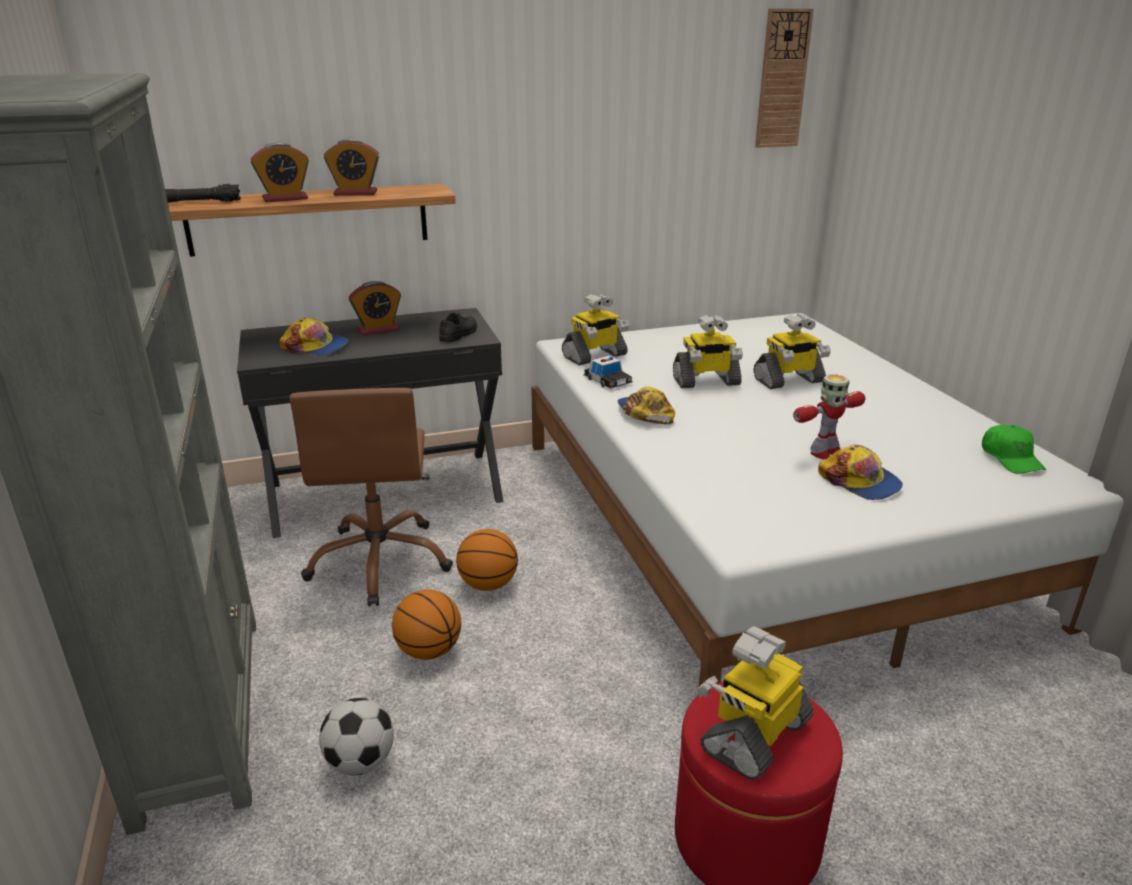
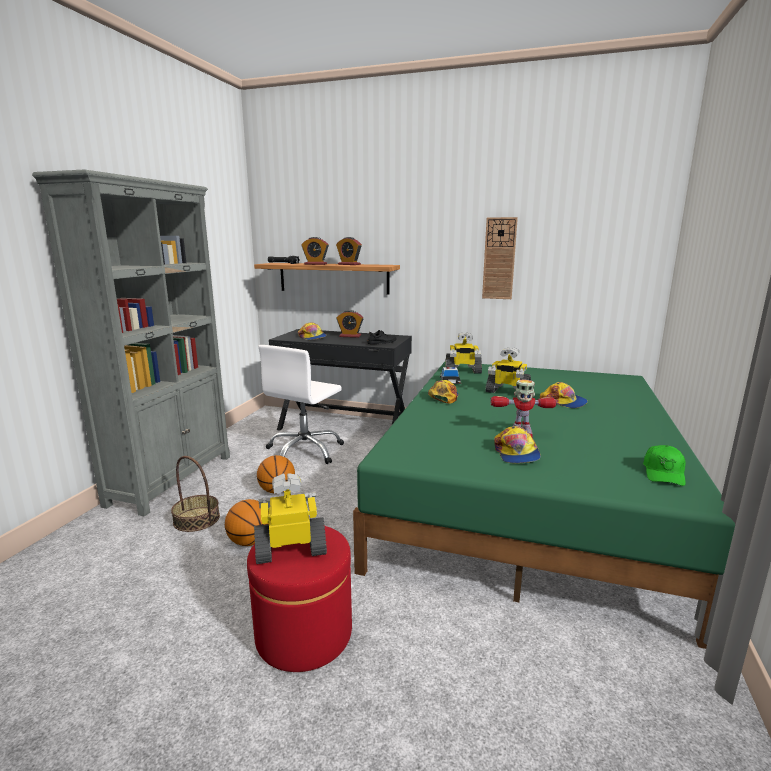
camera: 35 degrees right, 10 degrees down
brown office chair [289,388,453,606] -> white office chair [259,345,344,464]
football [319,698,394,775] -> basket [171,456,220,532]
basketball [456,529,518,591] -> basketball moved to [225,499,269,546]
white bed [531,313,1123,687] -> green bed [353,362,735,649]
toy robot [753,314,831,389] -> cap [540,382,588,408]
wall clock [755,8,814,148] -> wall clock moved to [482,217,518,299]

